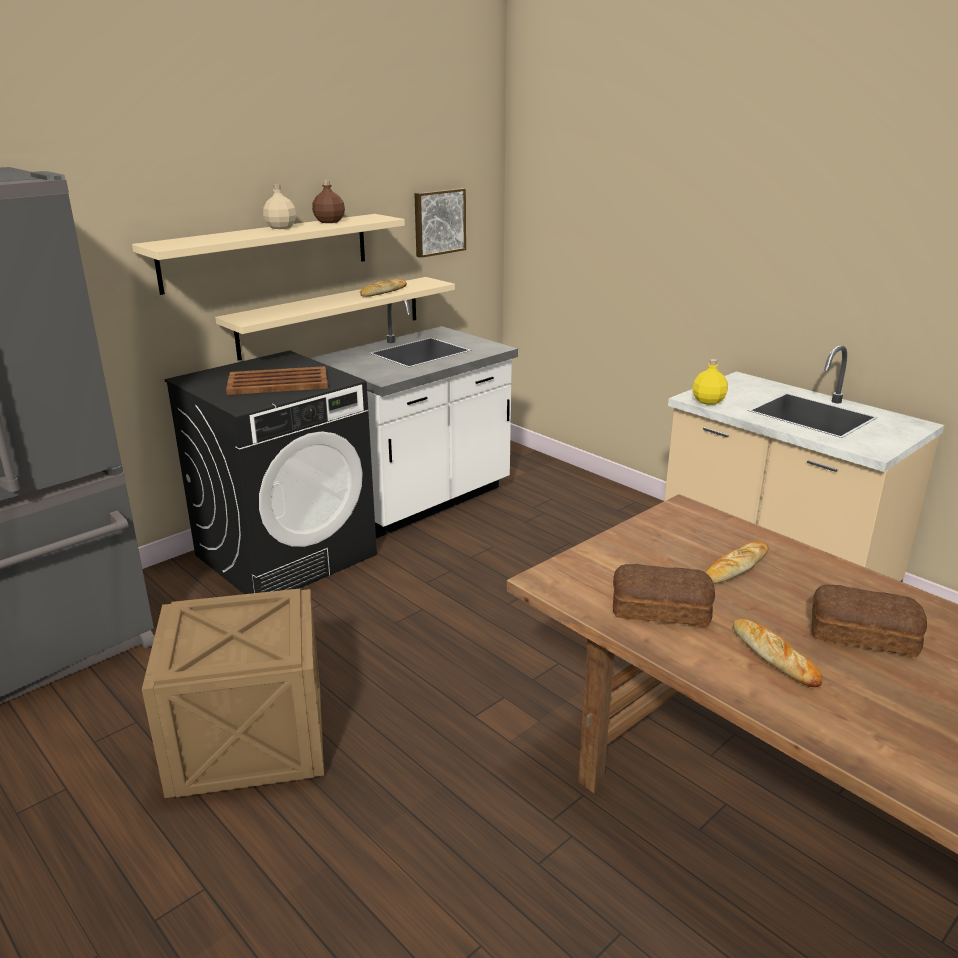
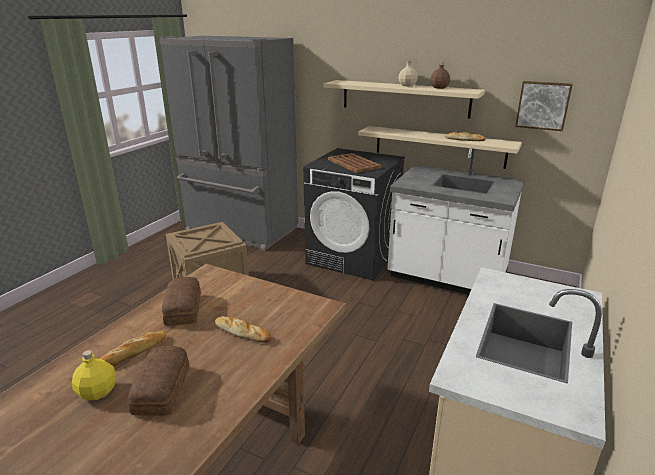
camera: 70 degrees right, 0 degrees up
yellow bottle [693,359,728,405] -> yellow bottle moved to [72,350,116,400]

